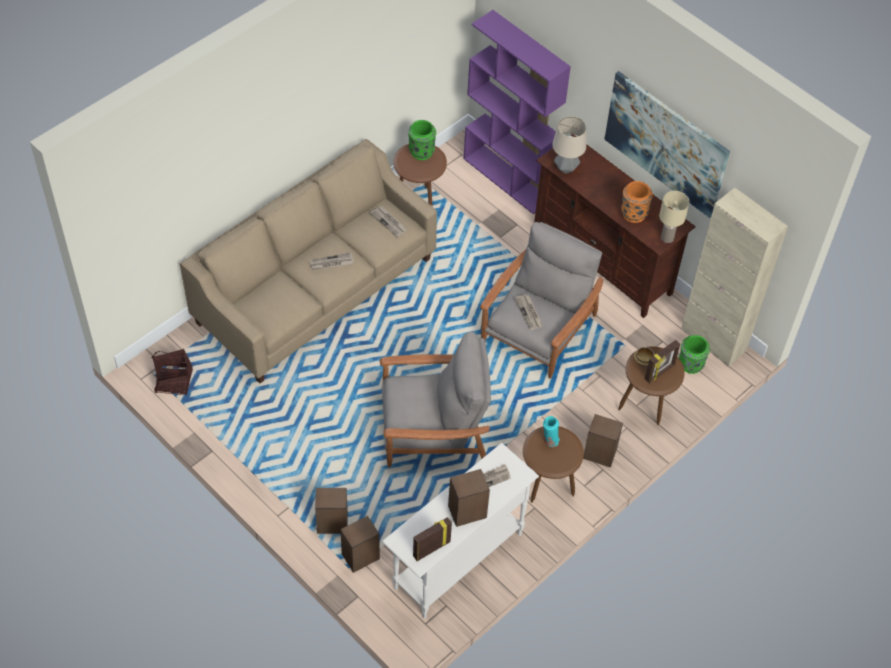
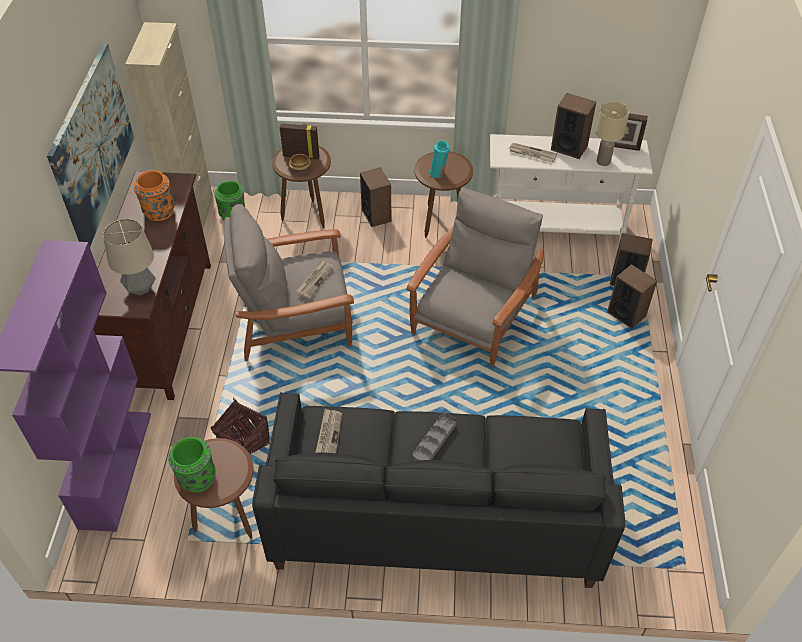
camera: 130 degrees left, 5 degrees down
basket [152,349,193,395] -> basket moved to [211,397,270,454]
beige sofa [180,139,437,383] -> black sofa [252,392,625,588]
newspaper [311,253,354,270] -> grey tray [413,413,456,461]
grey armchair [380,332,491,467] -> grey armchair turned 75 degrees clockwise [407,188,544,367]
beige table lamp [659,191,690,243] -> beige table lamp moved to [595,102,630,166]

